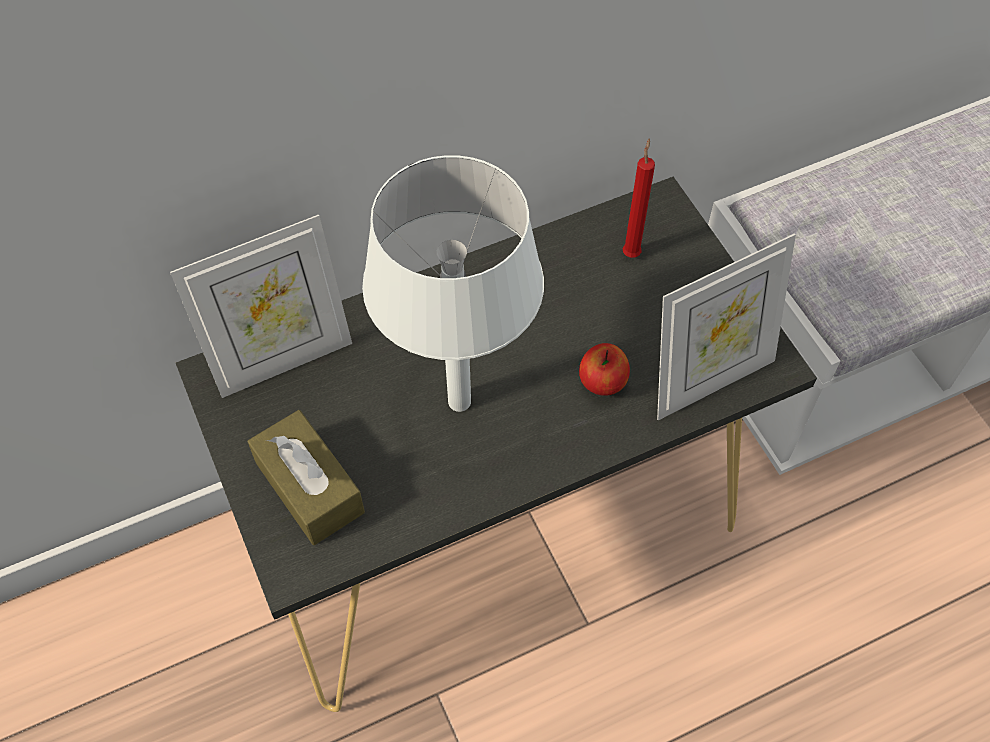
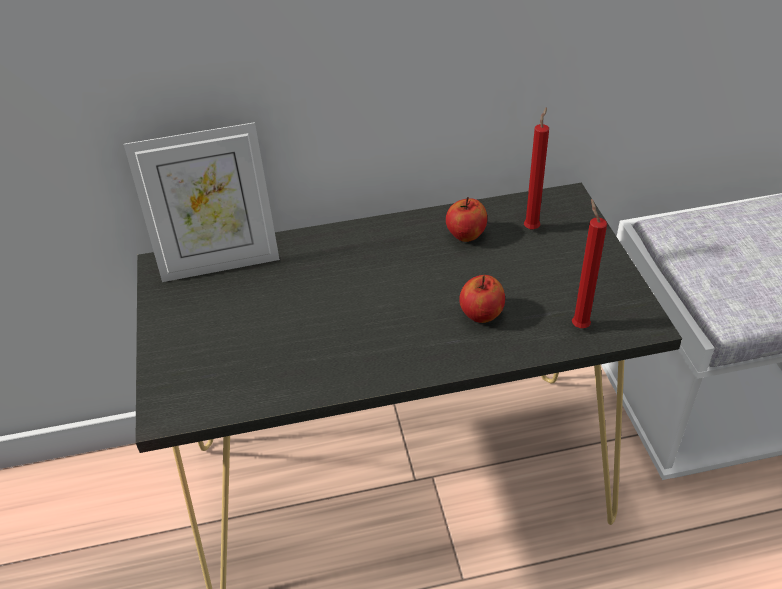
camera: 15 degrees right, 15 degrees down
brown tissue box [248,410,365,545] -> none
white table lamp [362,155,544,412] -> none
picture frame [657,233,796,420] -> red candle [572,199,607,328]
none -> apple [446,197,487,242]

